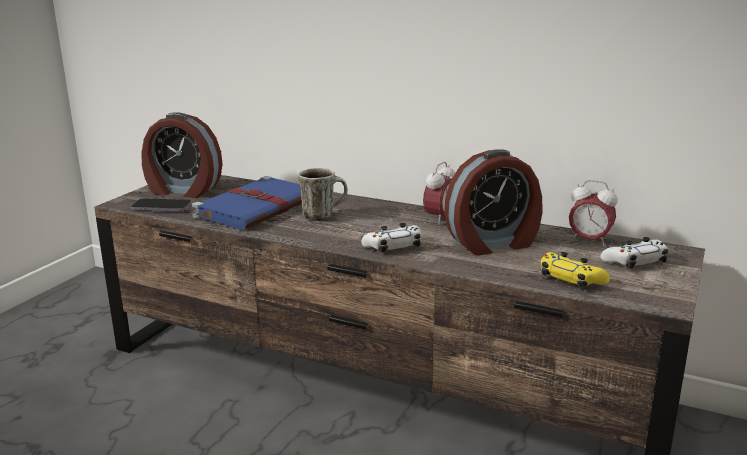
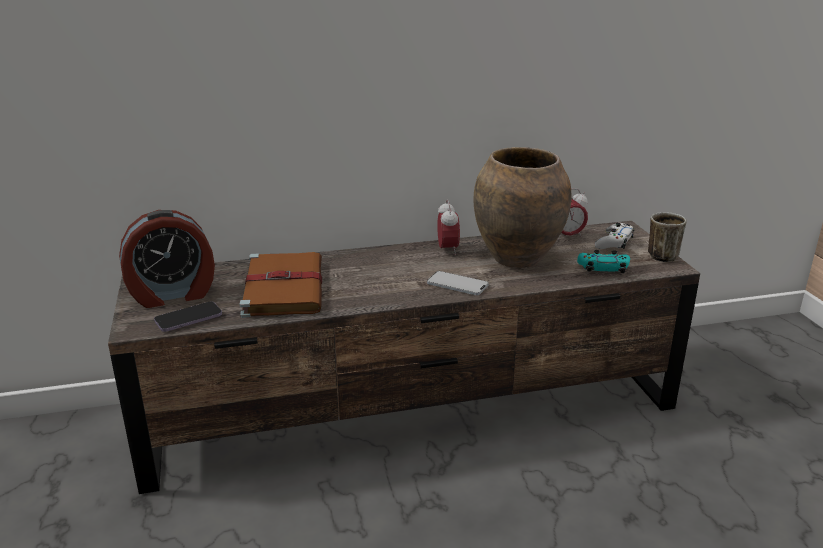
camera: 40 degrees left, 5 degrees up
blue book [192,176,302,230] -> brown book [239,252,322,318]
mug [298,168,348,221] -> mug moved to [648,212,687,262]
white game controller [361,223,422,252] -> phone [427,271,489,295]
alarm clock [444,149,543,256] -> brown vase [474,147,572,268]
yellow game controller [541,252,610,288] -> turquoise game controller [577,250,630,273]

